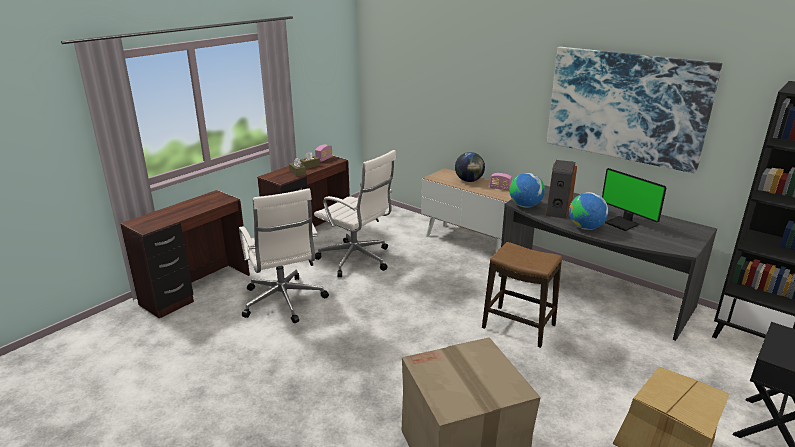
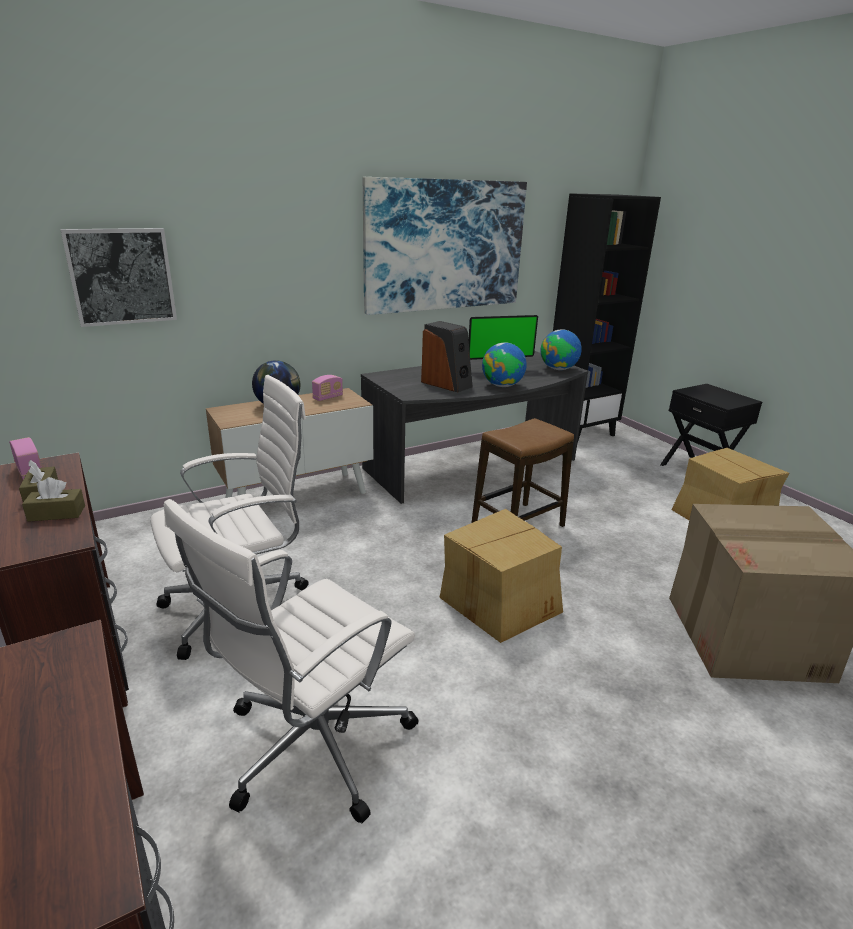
camera: 70 degrees left, 0 degrees up
white office chair [239,188,329,323] -> white office chair turned 135 degrees clockwise [164,499,419,823]
globe [509,173,545,208] -> globe moved to [540,329,582,370]
none -> picture [60,228,177,327]
none -> cardboard box [439,509,563,643]

